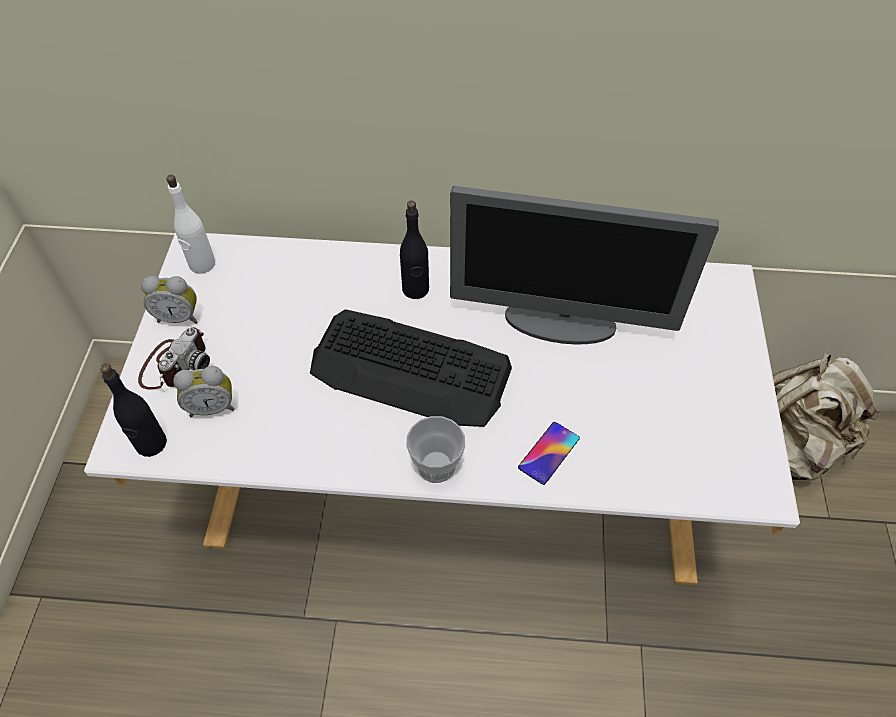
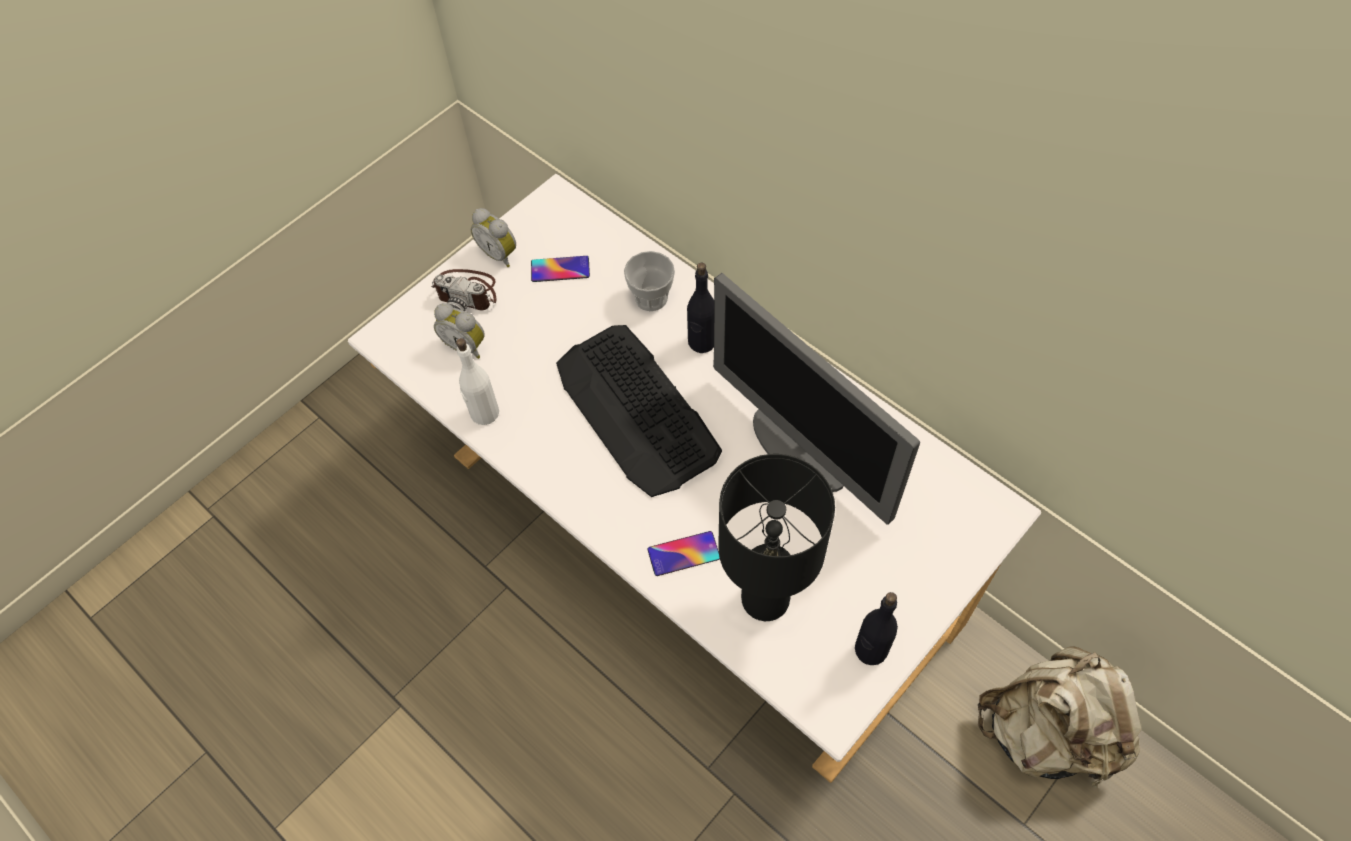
camera: 40 degrees right, 5 degrees up
black bottle [100,363,167,457] -> black bottle moved to [855,592,898,665]
camera [138,327,210,389] -> camera turned 45 degrees clockwise [431,269,496,312]
white bottle [166,175,215,274] -> white bottle moved to [456,338,499,425]
cup [406,416,465,483] -> cup moved to [624,251,675,311]
none -> phone [531,256,590,282]
none -> black table lamp [718,454,835,621]

